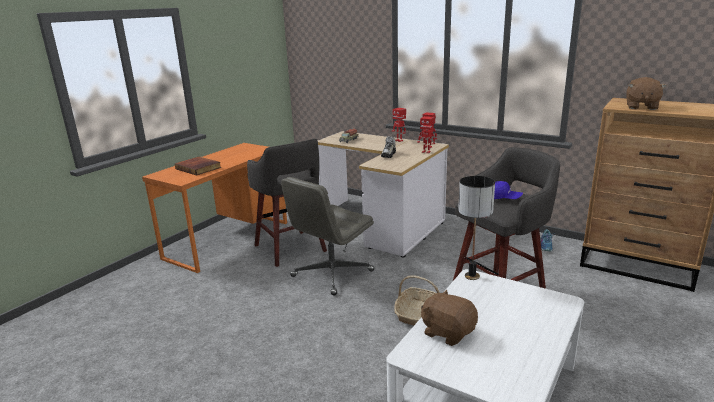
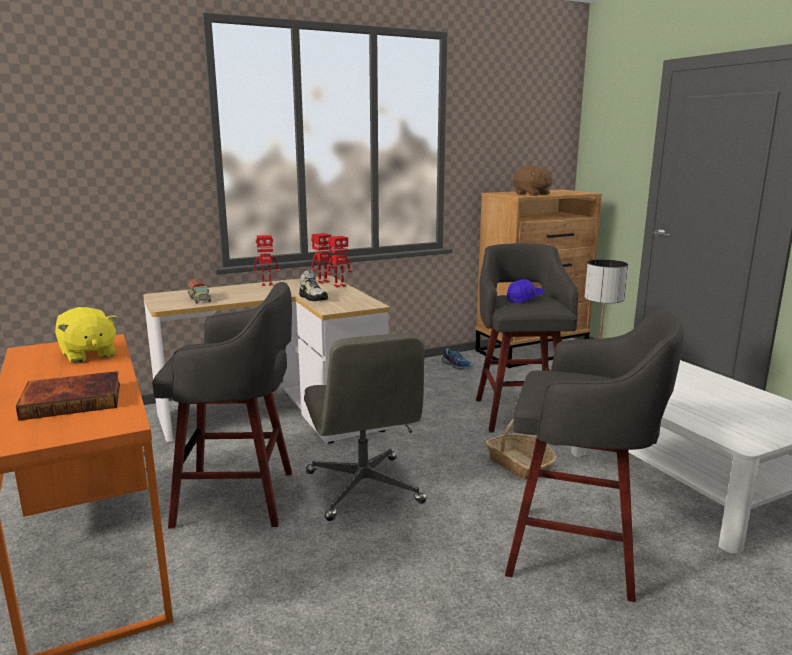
camera: 60 degrees left, 5 degrees down
brown plush toy [421,289,478,346] -> none
none -> yellow plush toy [55,307,117,363]
none -> grey stool [505,310,684,602]

